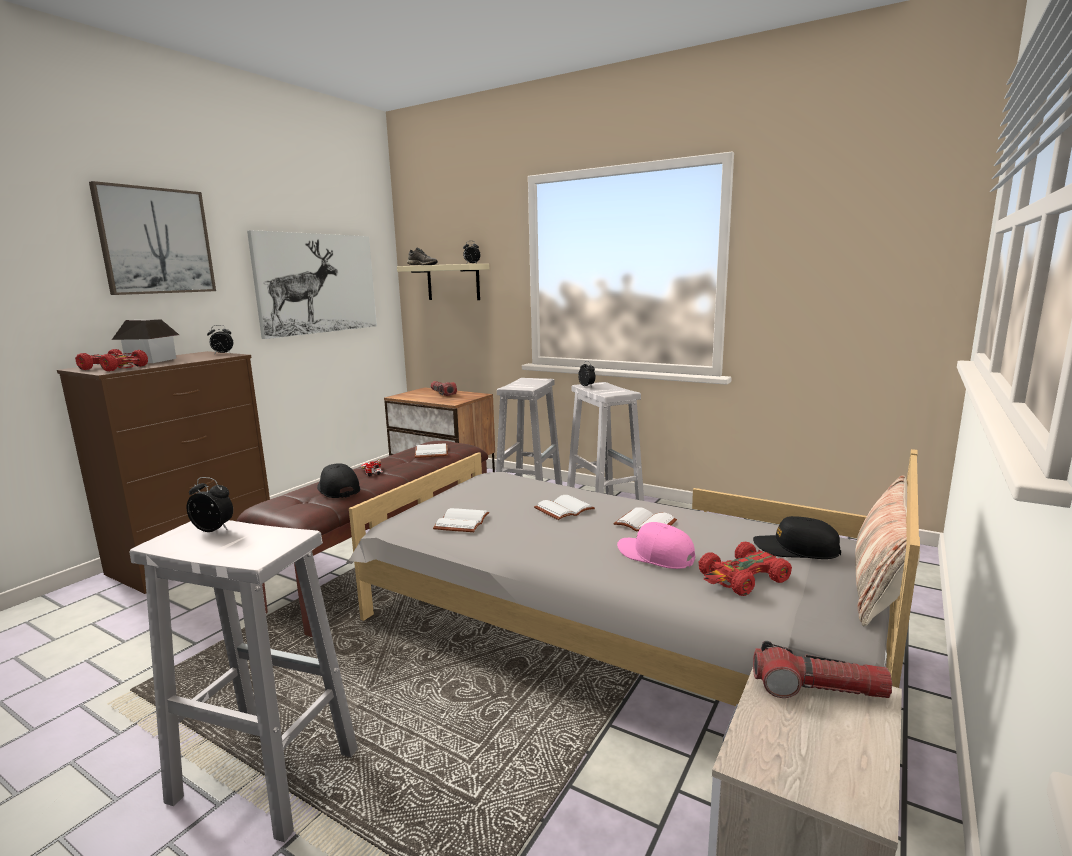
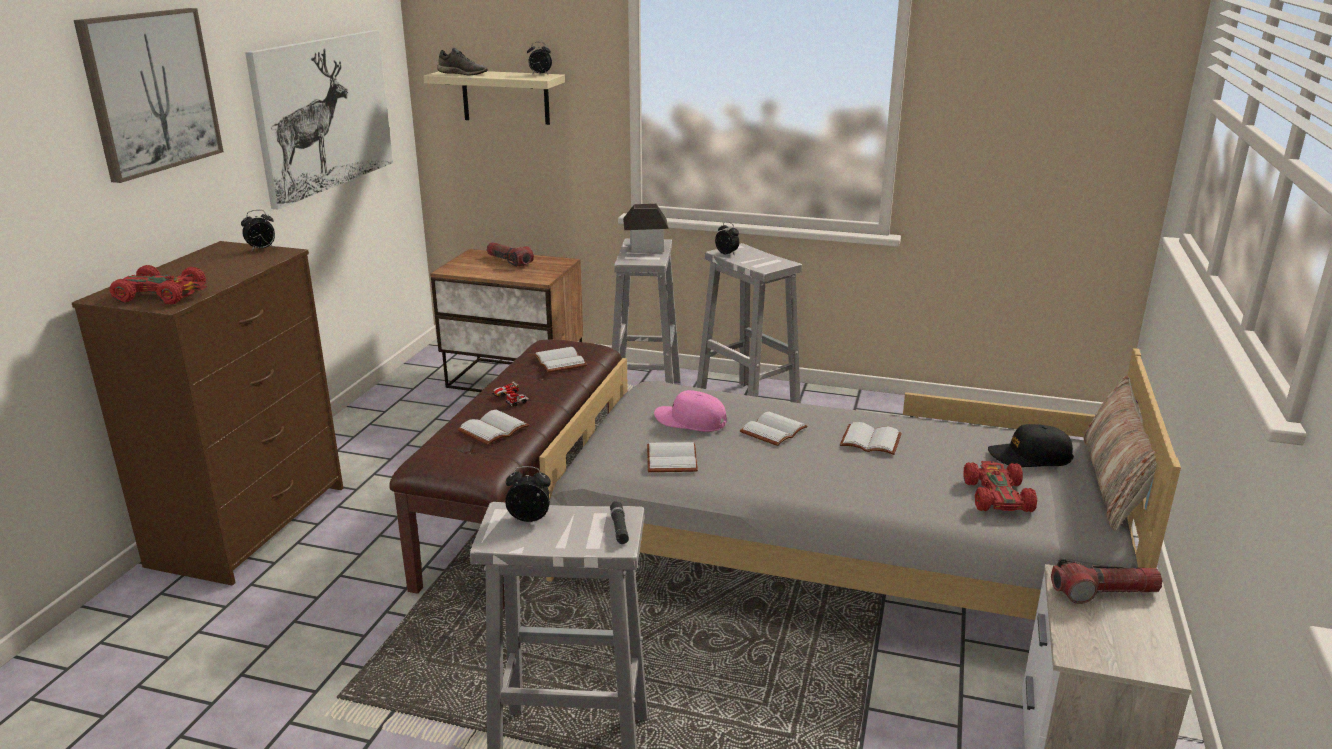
camera: 15 degrees left, 10 degrees up
toy house [112,319,179,363] -> toy house moved to [623,204,669,253]
black cap [317,463,360,498] -> white book [457,410,530,445]
pink cap [617,522,695,569] -> pink cap moved to [654,390,727,432]
red toy car [699,542,792,596] -> red toy car turned 135 degrees clockwise [963,461,1037,512]
none -> black flashlight [610,501,629,544]

